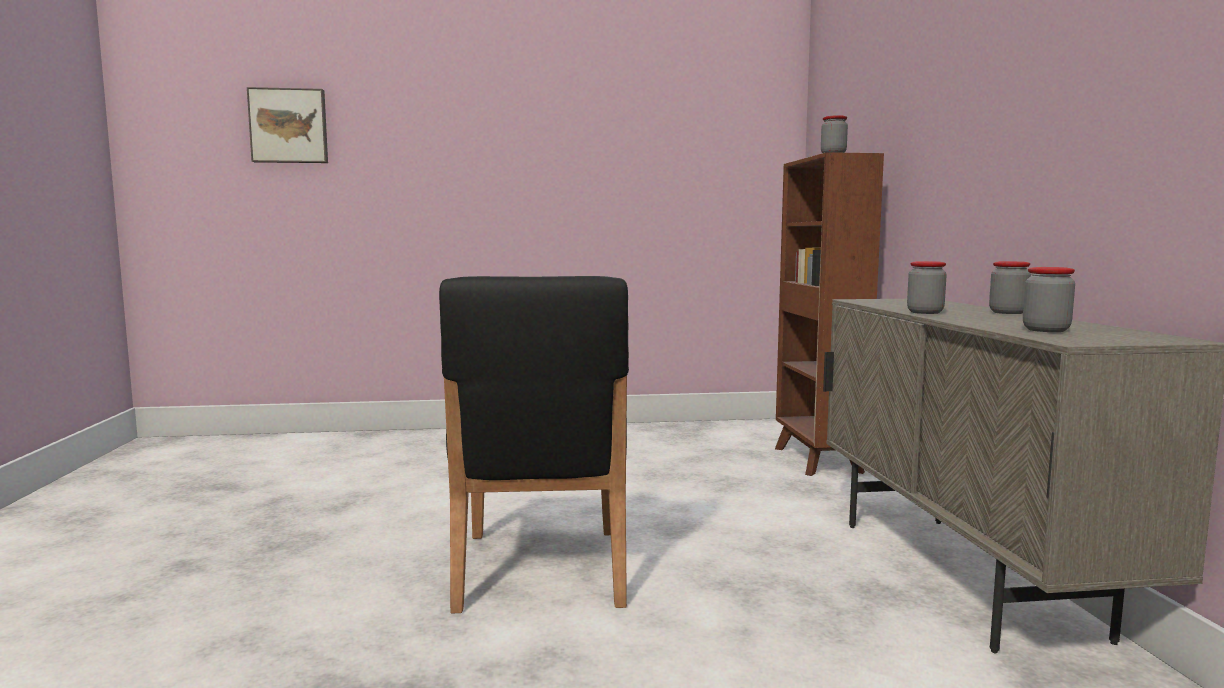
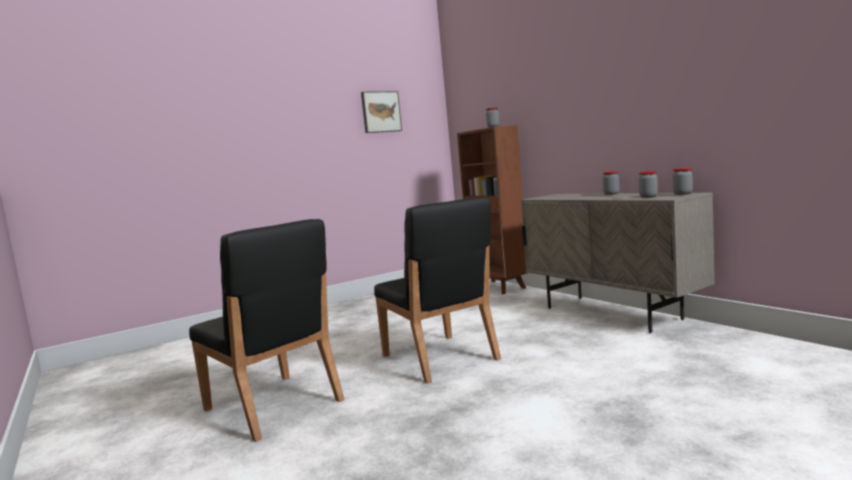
camera: 25 degrees left, 0 degrees up
picture [247,87,328,163] -> picture moved to [361,91,402,133]
jar [907,261,947,314] -> jar moved to [673,168,693,195]
none -> black chair [189,219,345,442]

